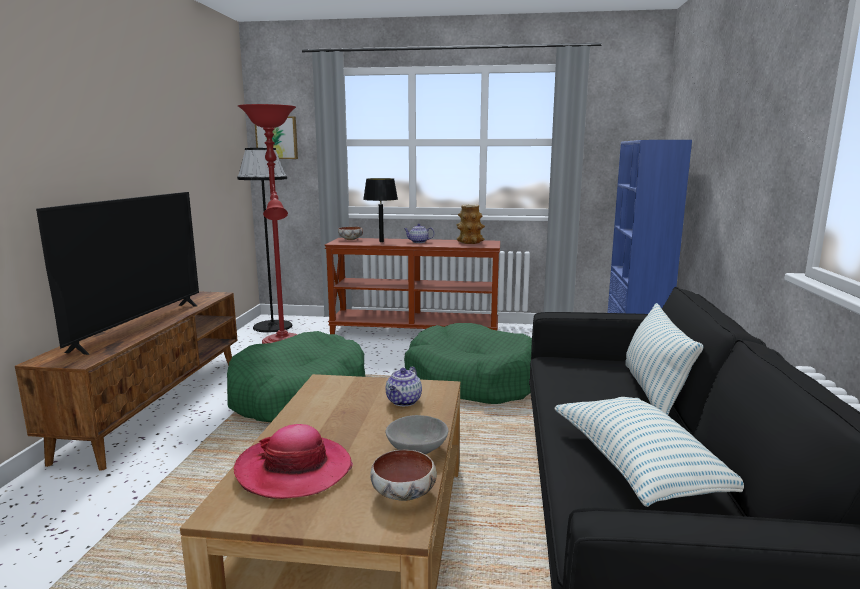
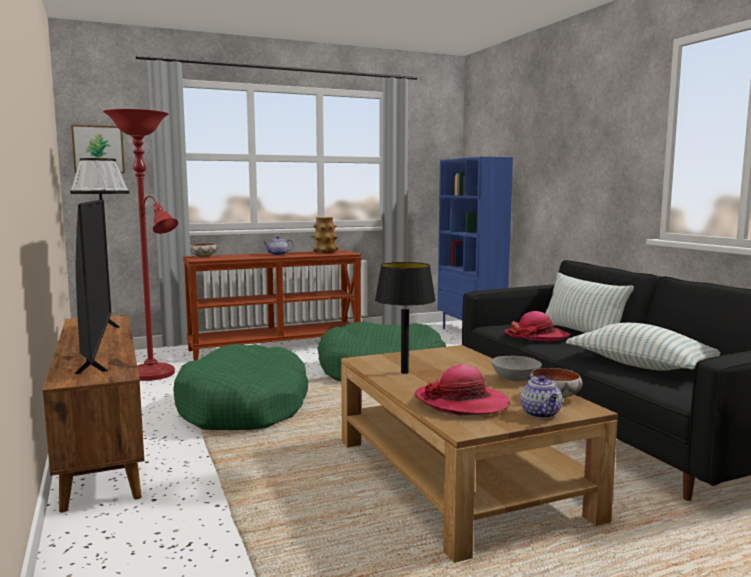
camera: 30 degrees left, 5 degrees down
black table lamp [363,178,398,242] -> black table lamp moved to [375,262,436,374]
teapot [386,366,422,406] -> teapot moved to [520,375,562,418]
none -> hat [504,311,570,342]

